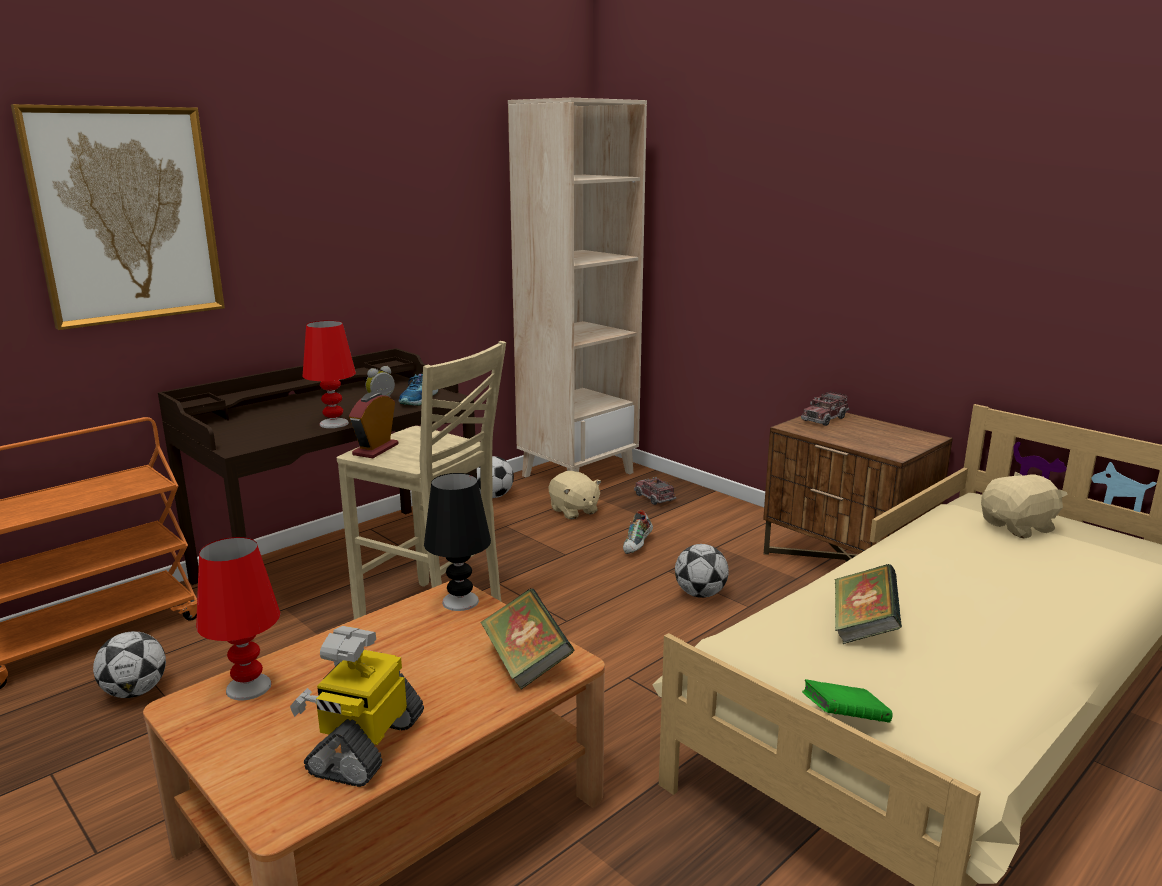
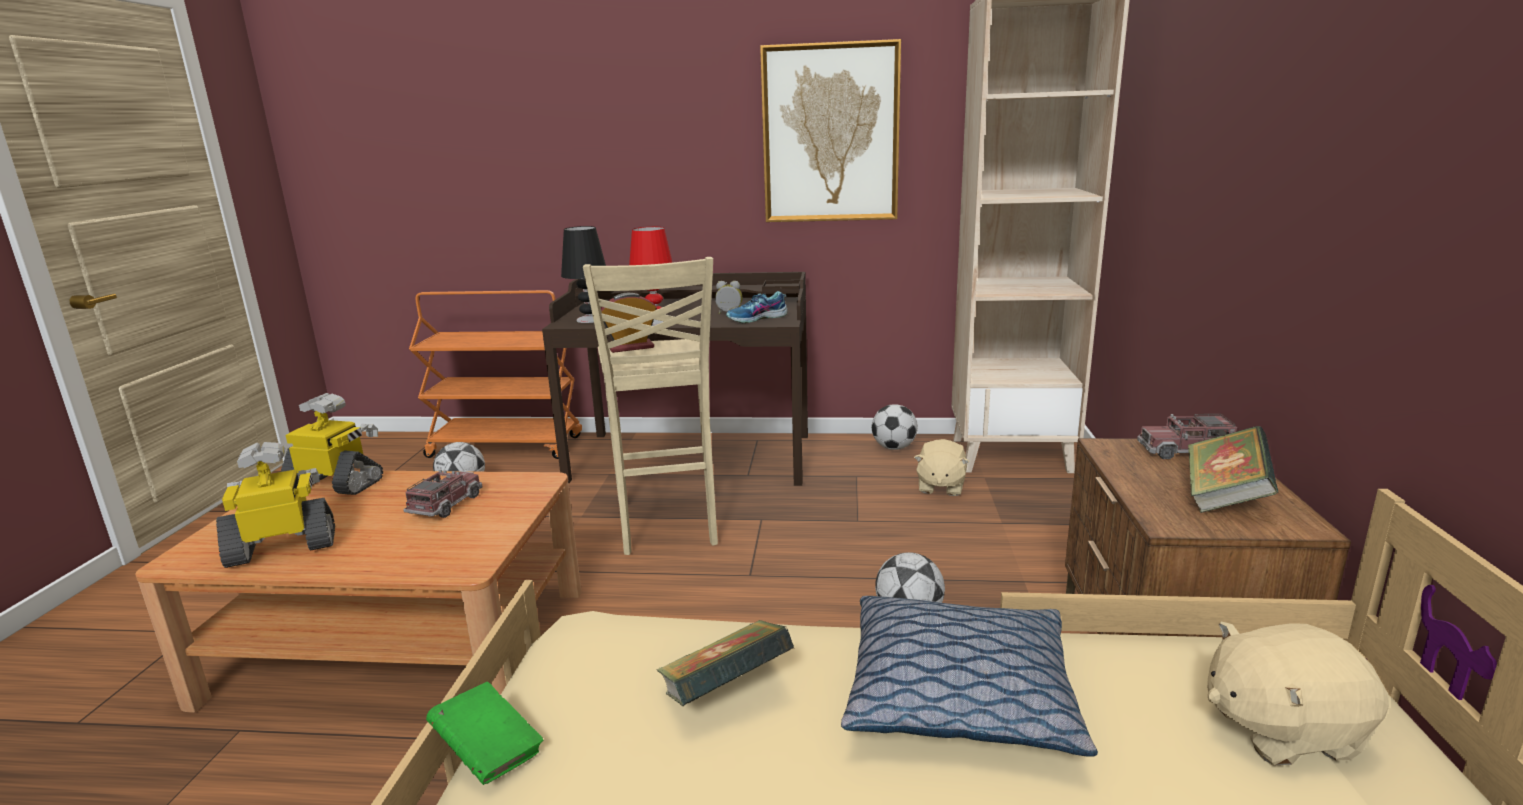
camera: 50 degrees right, 0 degrees up
picture [11,104,225,330] -> picture moved to [760,39,901,222]
red table lamp [196,537,280,700] -> toy robot [281,393,383,495]
black table lamp [424,473,491,611] -> black table lamp moved to [561,226,606,323]
book [480,589,574,690] -> book moved to [1187,426,1278,513]
shoe [623,510,653,554] -> none
toy truck [634,477,676,505] -> toy truck moved to [403,470,483,518]
beige plush toy [981,472,1067,539] -> beige plush toy turned 150 degrees clockwise [1207,621,1389,765]
none -> pillow [841,596,1098,757]

